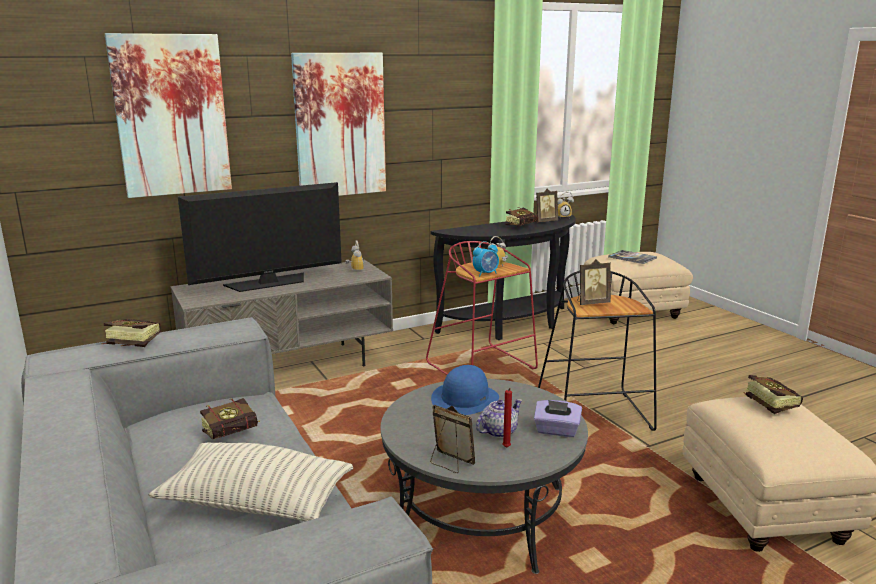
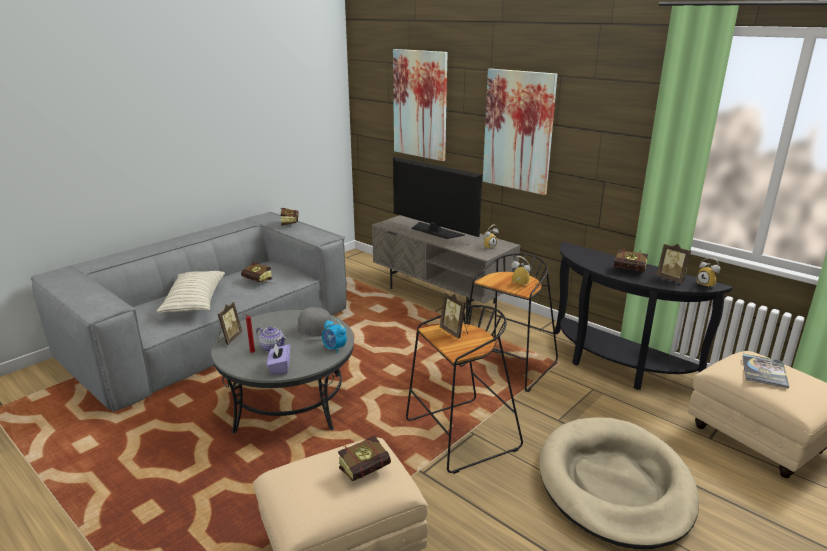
camera: 70 degrees right, 5 degrees up
red stool [426,241,538,375] -> black stool [460,253,558,392]
blue hat [431,365,499,415] -> grey hat [291,307,339,340]
alarm clock [473,241,499,276] -> alarm clock moved to [322,319,347,353]
none -> beige dog bed [539,417,699,549]

